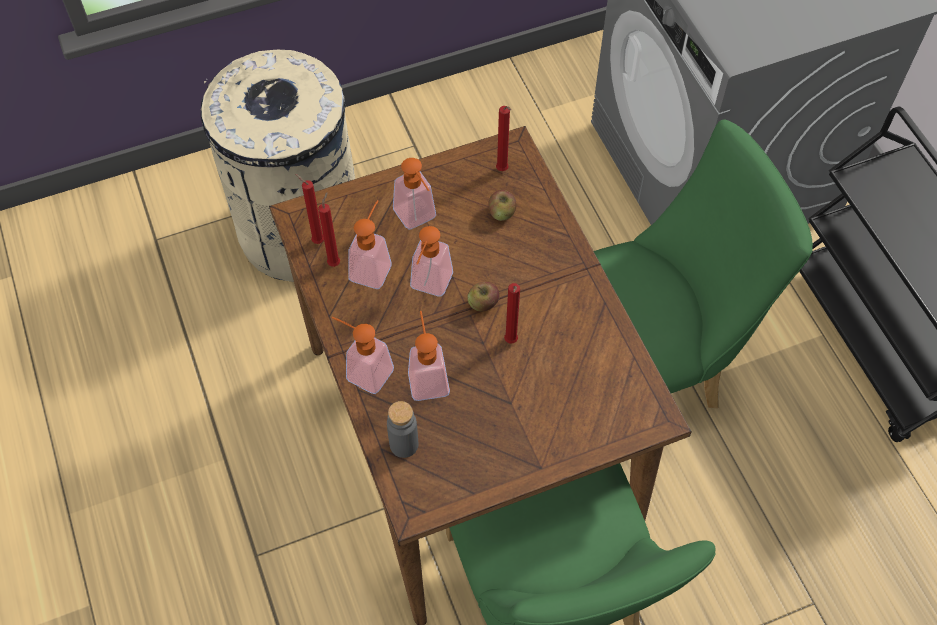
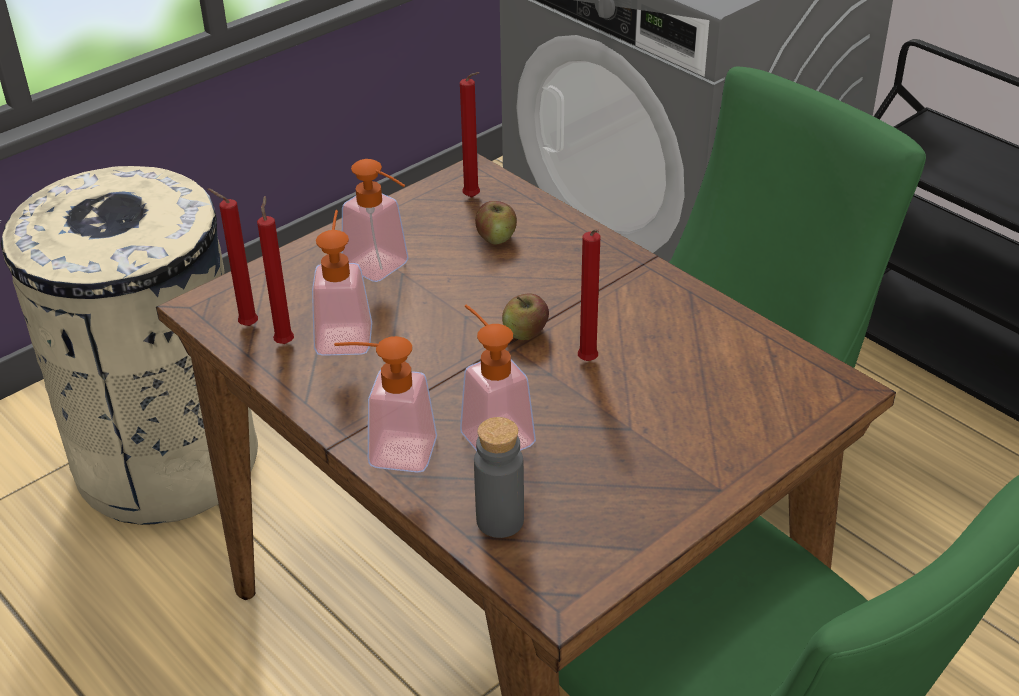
camera: 20 degrees left, 20 degrees down
soap dispenser [410,226,453,297] -> none

